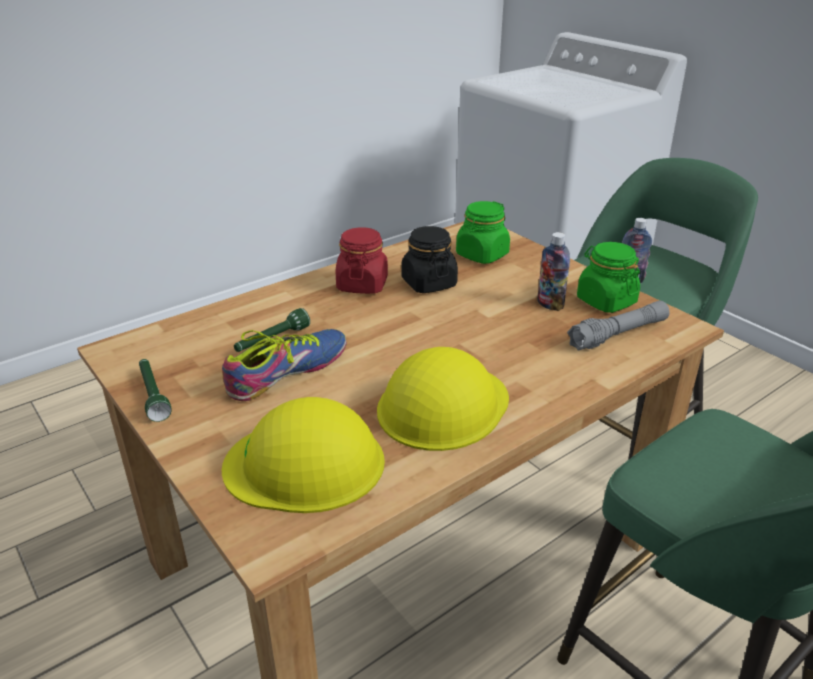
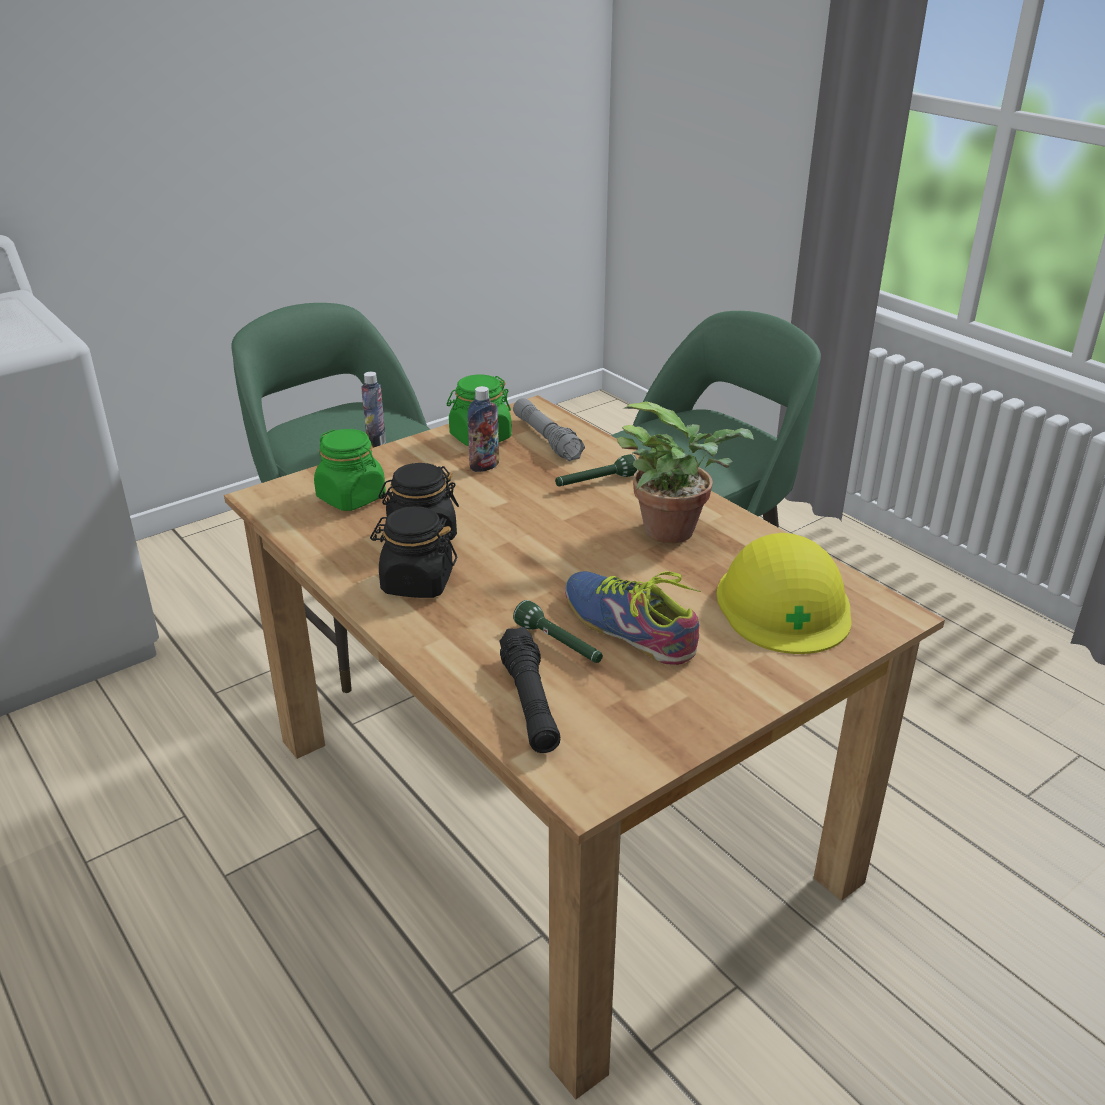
camera: 90 degrees left, 0 degrees up
green flashlight [139,359,172,422] -> green flashlight moved to [555,454,638,486]
red jar [335,227,388,294] -> black jar [370,506,457,598]
yellow hard hat [377,347,509,451] -> potted plant [617,401,754,544]
none -> black flashlight [500,627,560,753]

